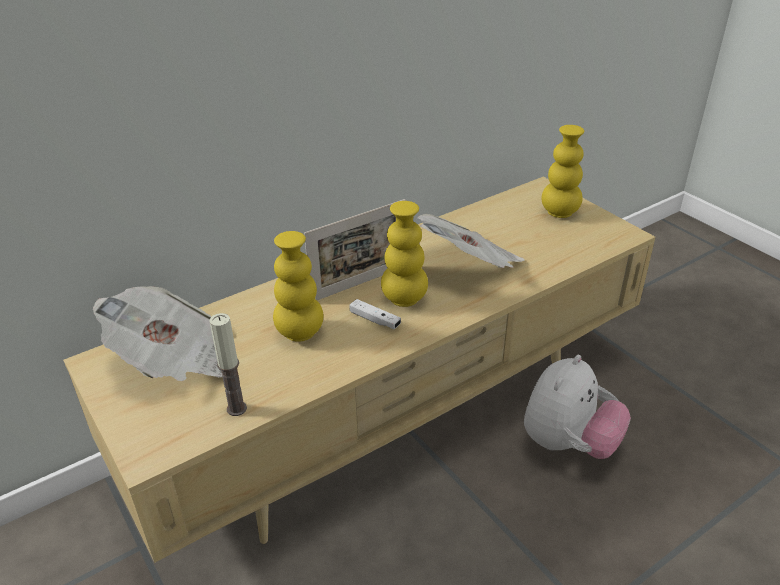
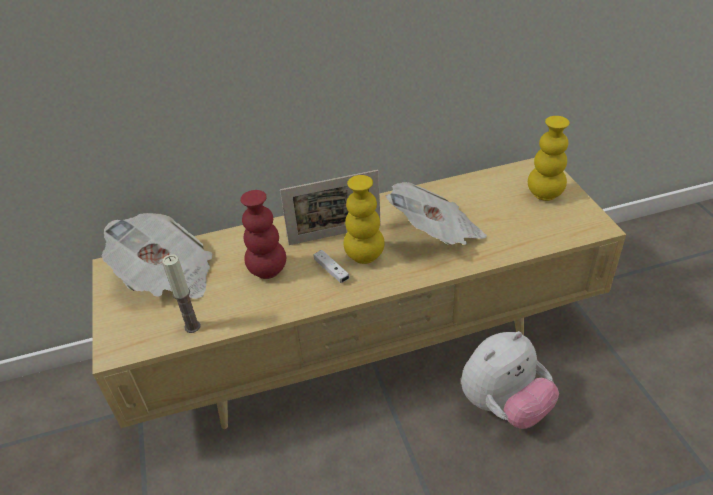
camera: 20 degrees right, 5 degrees up
yellow vase [273,231,323,342] -> red vase [240,190,286,279]

